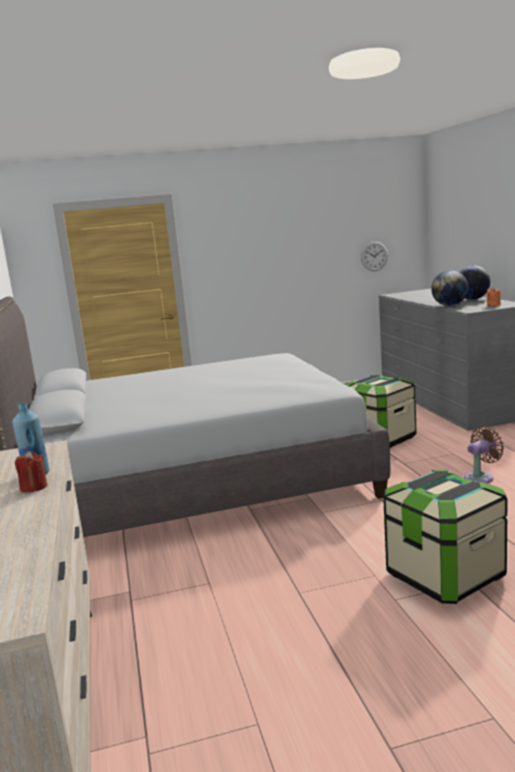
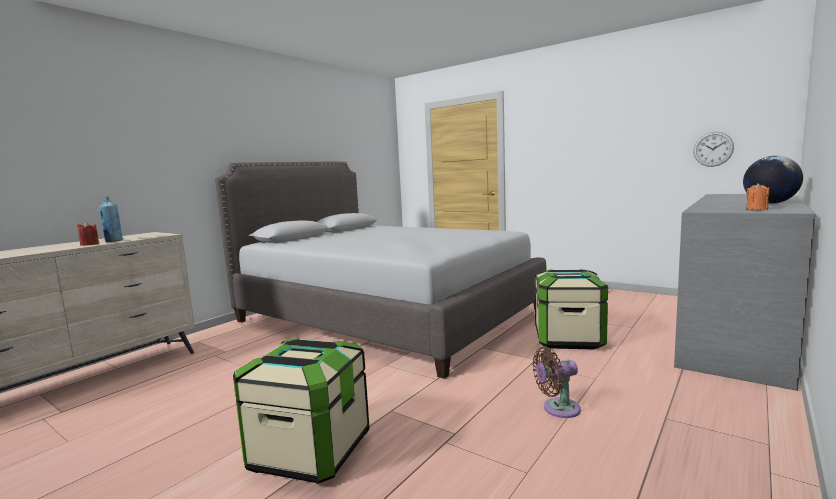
camera: 50 degrees right, 5 degrees down
globe [431,270,468,306] -> none
brown fan [464,426,504,483] -> brown fan turned 150 degrees clockwise [533,347,581,418]

